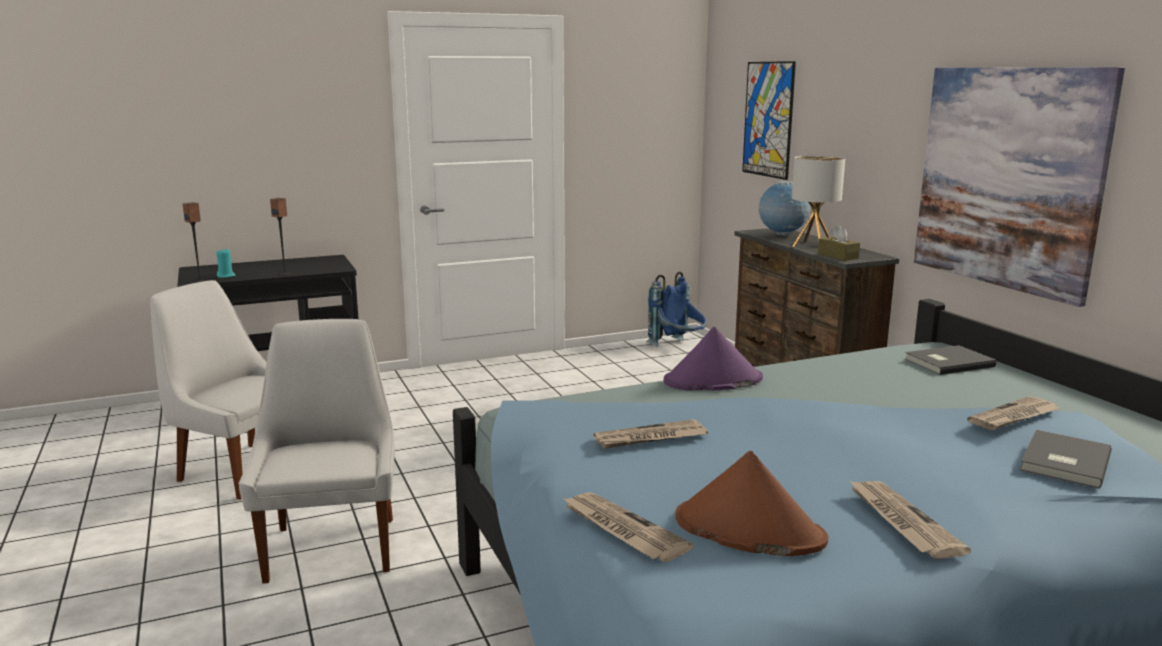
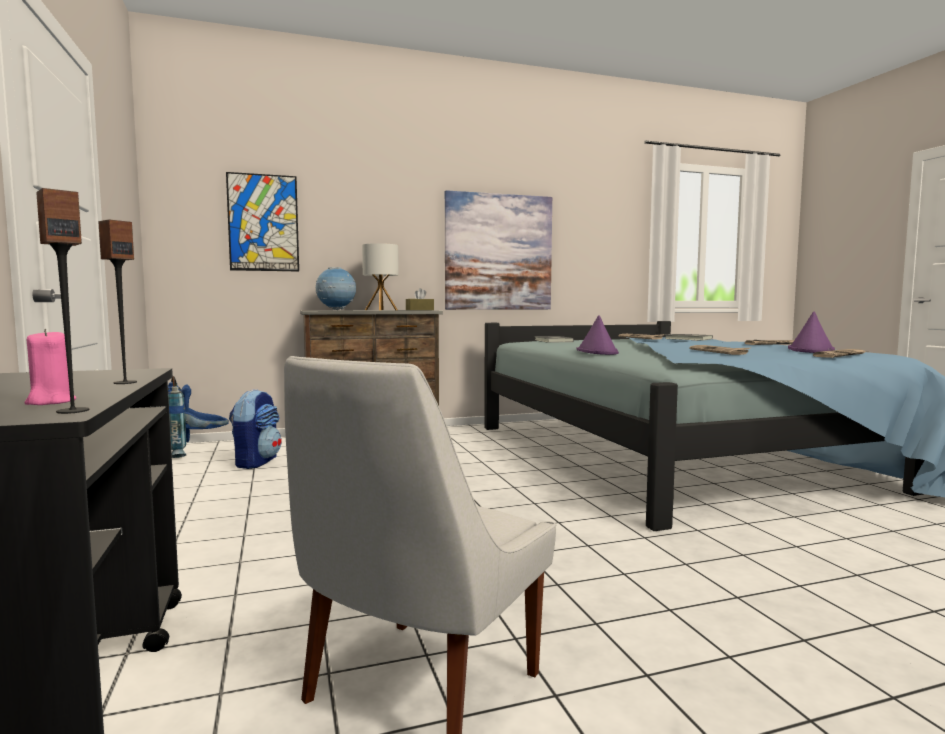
camera: 85 degrees left, 10 degrees down
turquoise candle [216,249,235,278] -> pink candle [25,329,77,405]
white chair [239,319,395,584] -> none
brown hat [675,451,828,556] -> purple hat [788,312,835,353]
none -> backpack [229,389,282,469]

